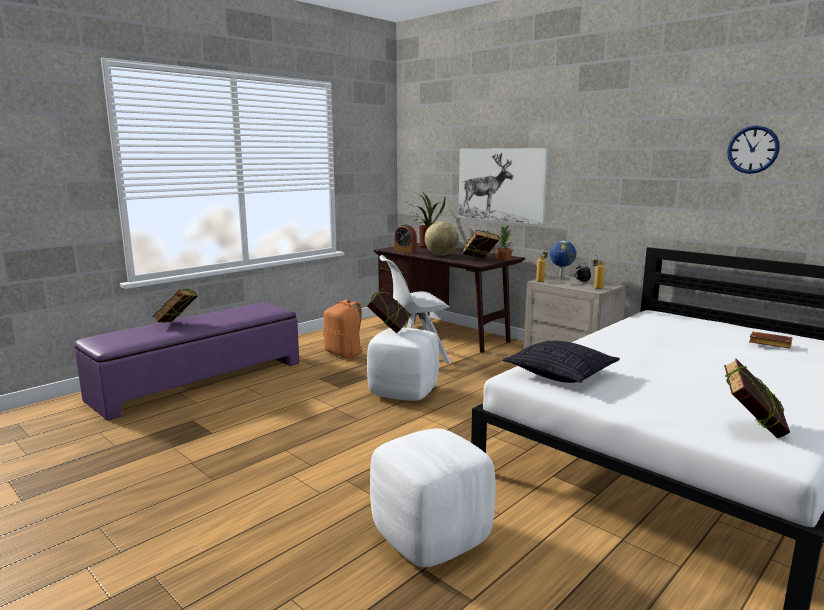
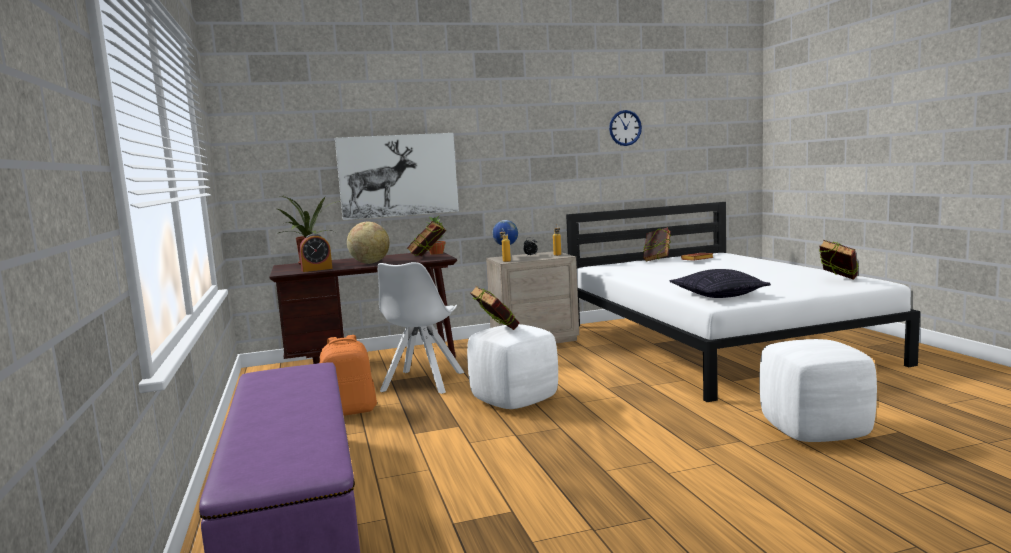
camera: 60 degrees left, 5 degrees down
book [152,288,198,323] -> book moved to [643,227,671,262]

